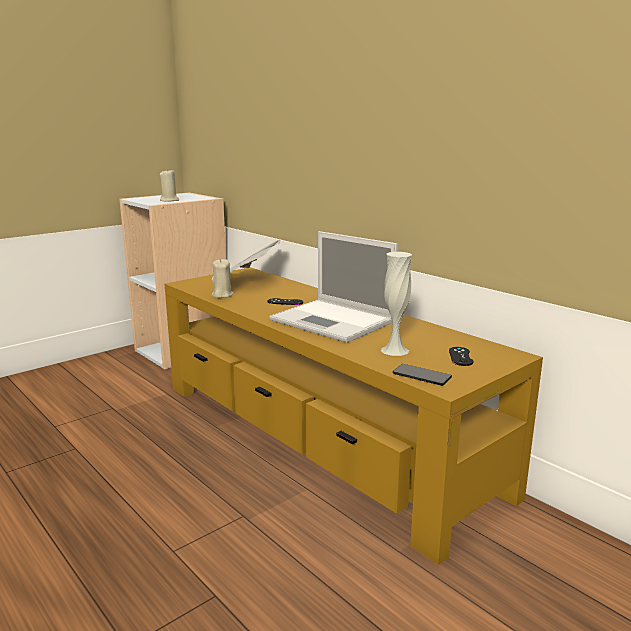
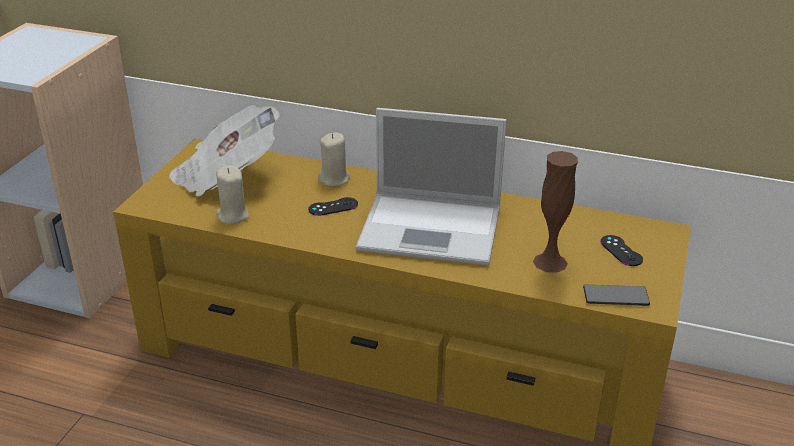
camera: 30 degrees left, 15 degrees up
beige candle [160,168,179,201] -> beige candle moved to [318,132,350,186]
white vase [381,252,412,356] -> brown vase [533,151,578,273]

